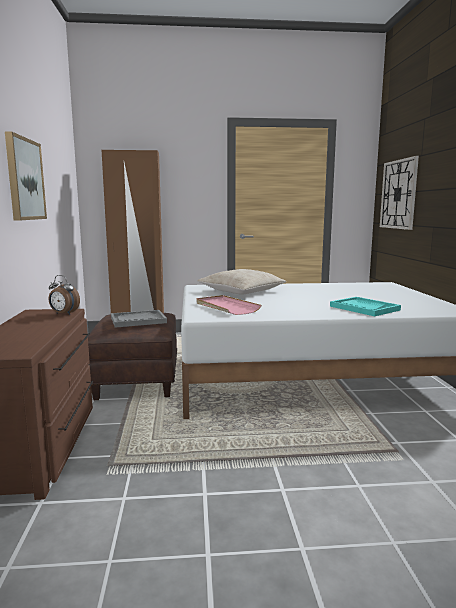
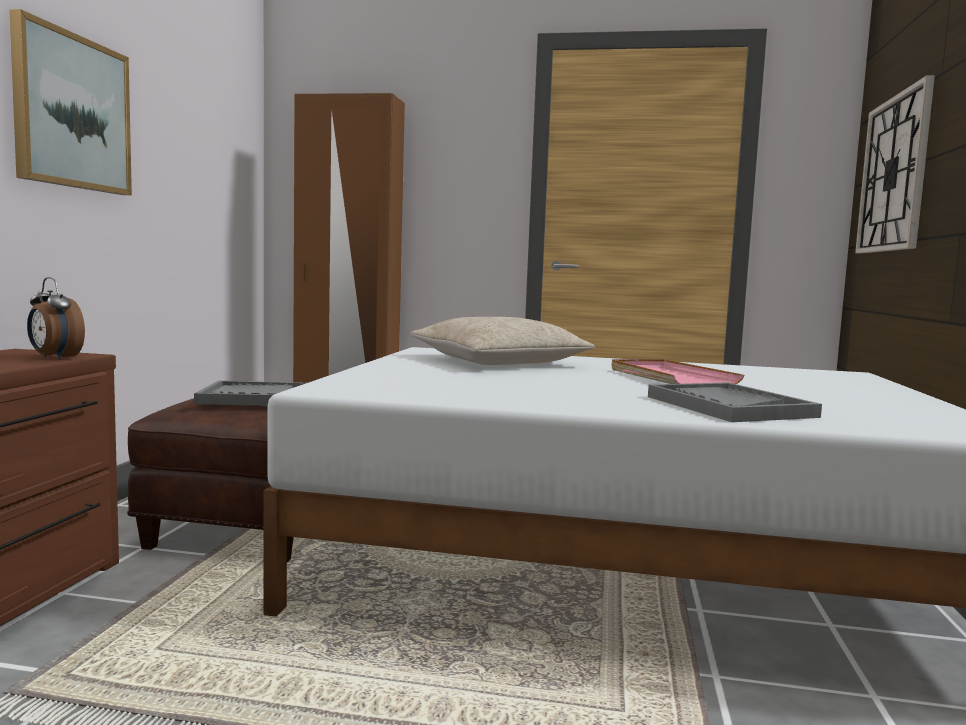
camera: 15 degrees right, 5 degrees down
pink tray [196,295,262,315] -> pink tray moved to [611,359,744,384]
turquoise tray [330,297,401,316] -> grey tray [648,382,822,422]

